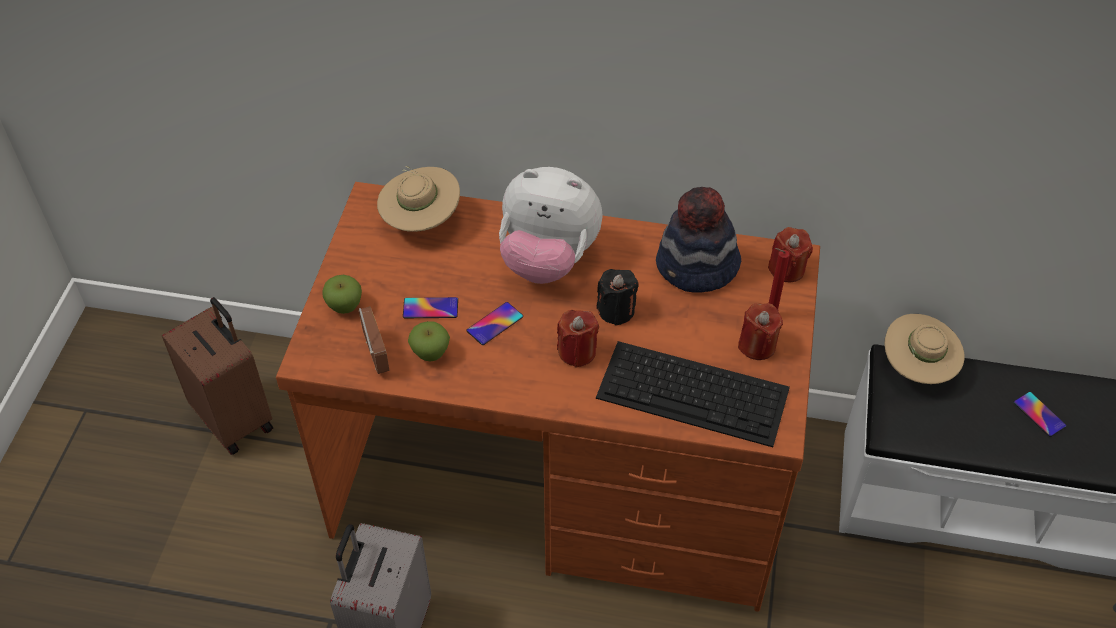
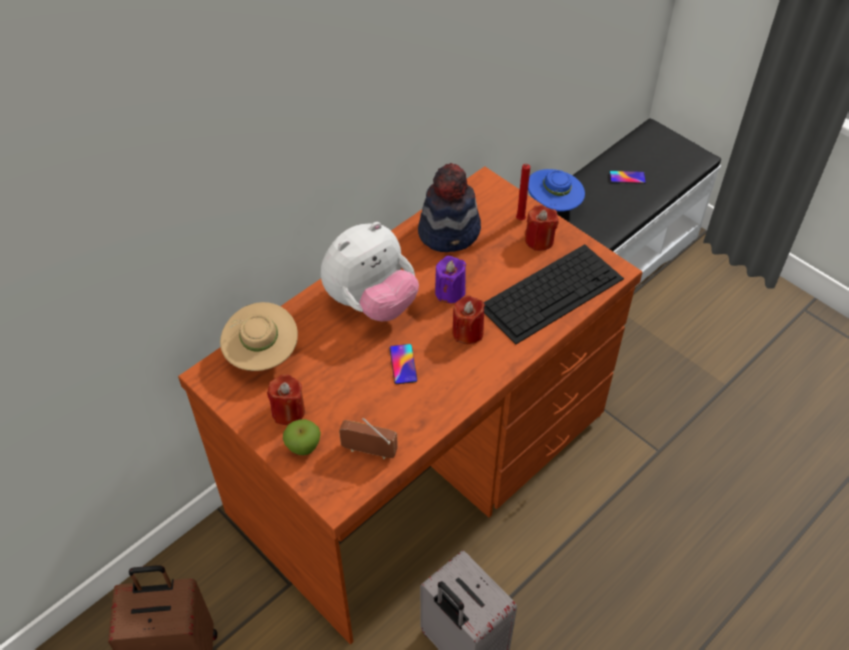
camera: 55 degrees left, 0 degrees up
phone [403,297,458,318] -> none
apple [408,321,450,361] -> none
black candle [597,269,639,326] -> purple candle [435,256,466,303]
red candle [768,227,813,283] -> red candle moved to [267,374,305,425]
beige hat [884,314,965,384] -> blue hat [528,169,585,212]

